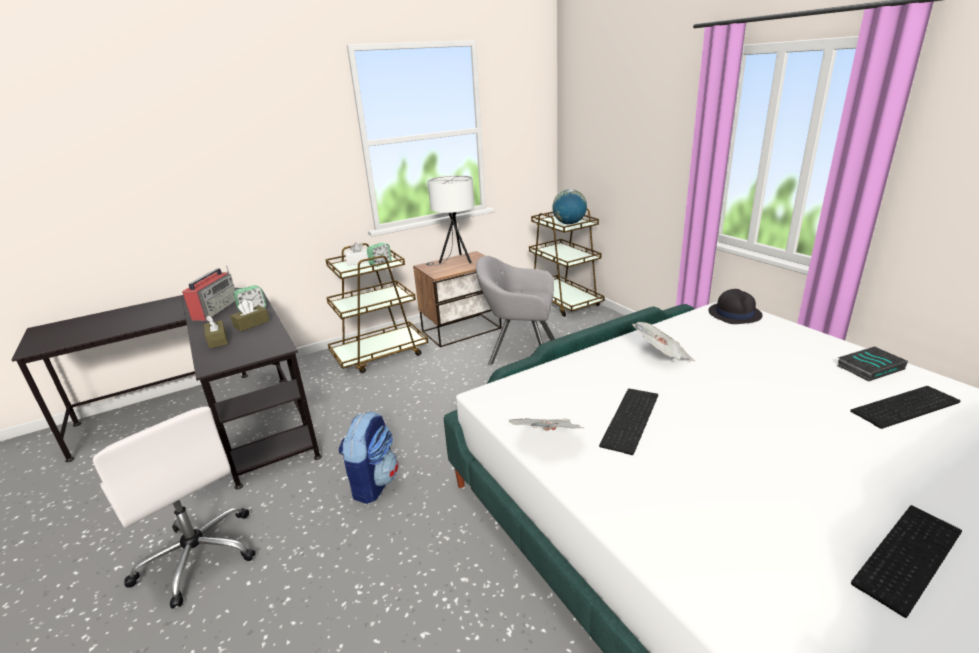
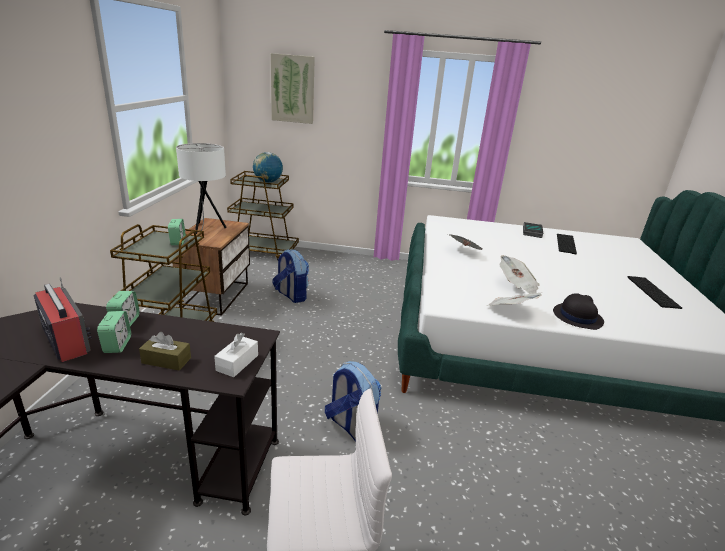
camera: 55 degrees left, 0 degrees up
brown tissue box [230,300,270,331] -> none
white tissue box [345,242,369,266] -> white tissue box moved to [214,332,258,377]
grey armchair [476,256,555,365] -> backpack [273,249,309,303]
keyboard [599,389,658,455] -> newspaper [499,255,539,294]
black hat [708,289,763,324] -> black hat moved to [553,293,604,330]
none -> alarm clock [97,311,131,353]
none -> picture [271,53,315,124]

